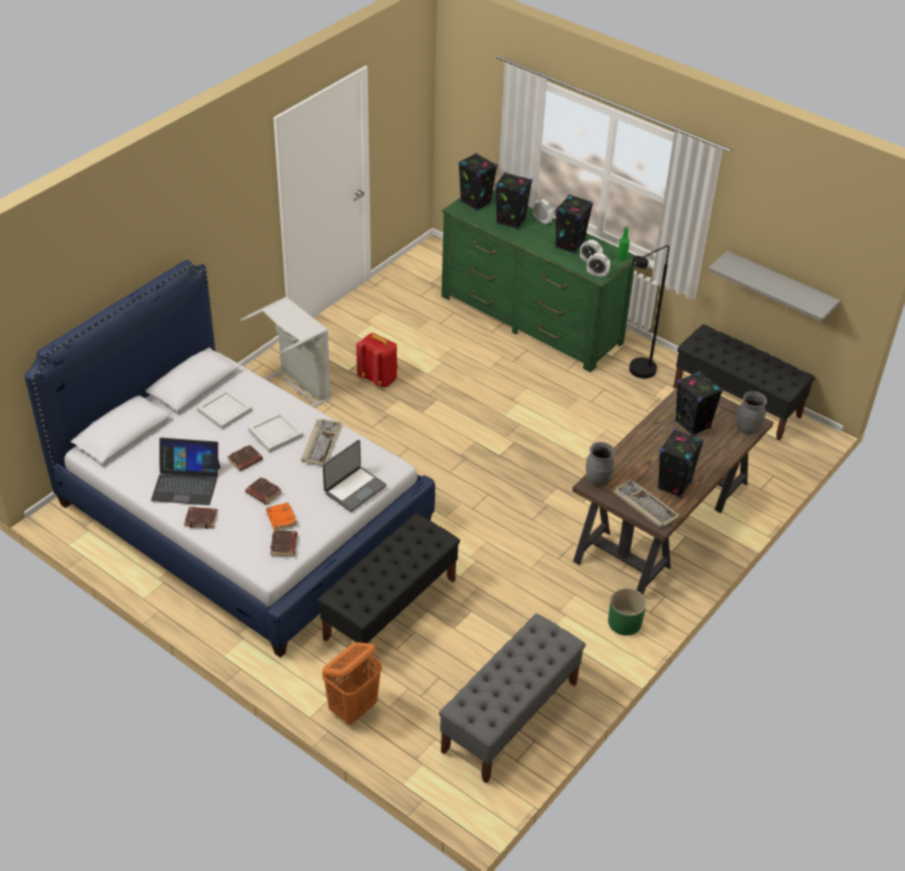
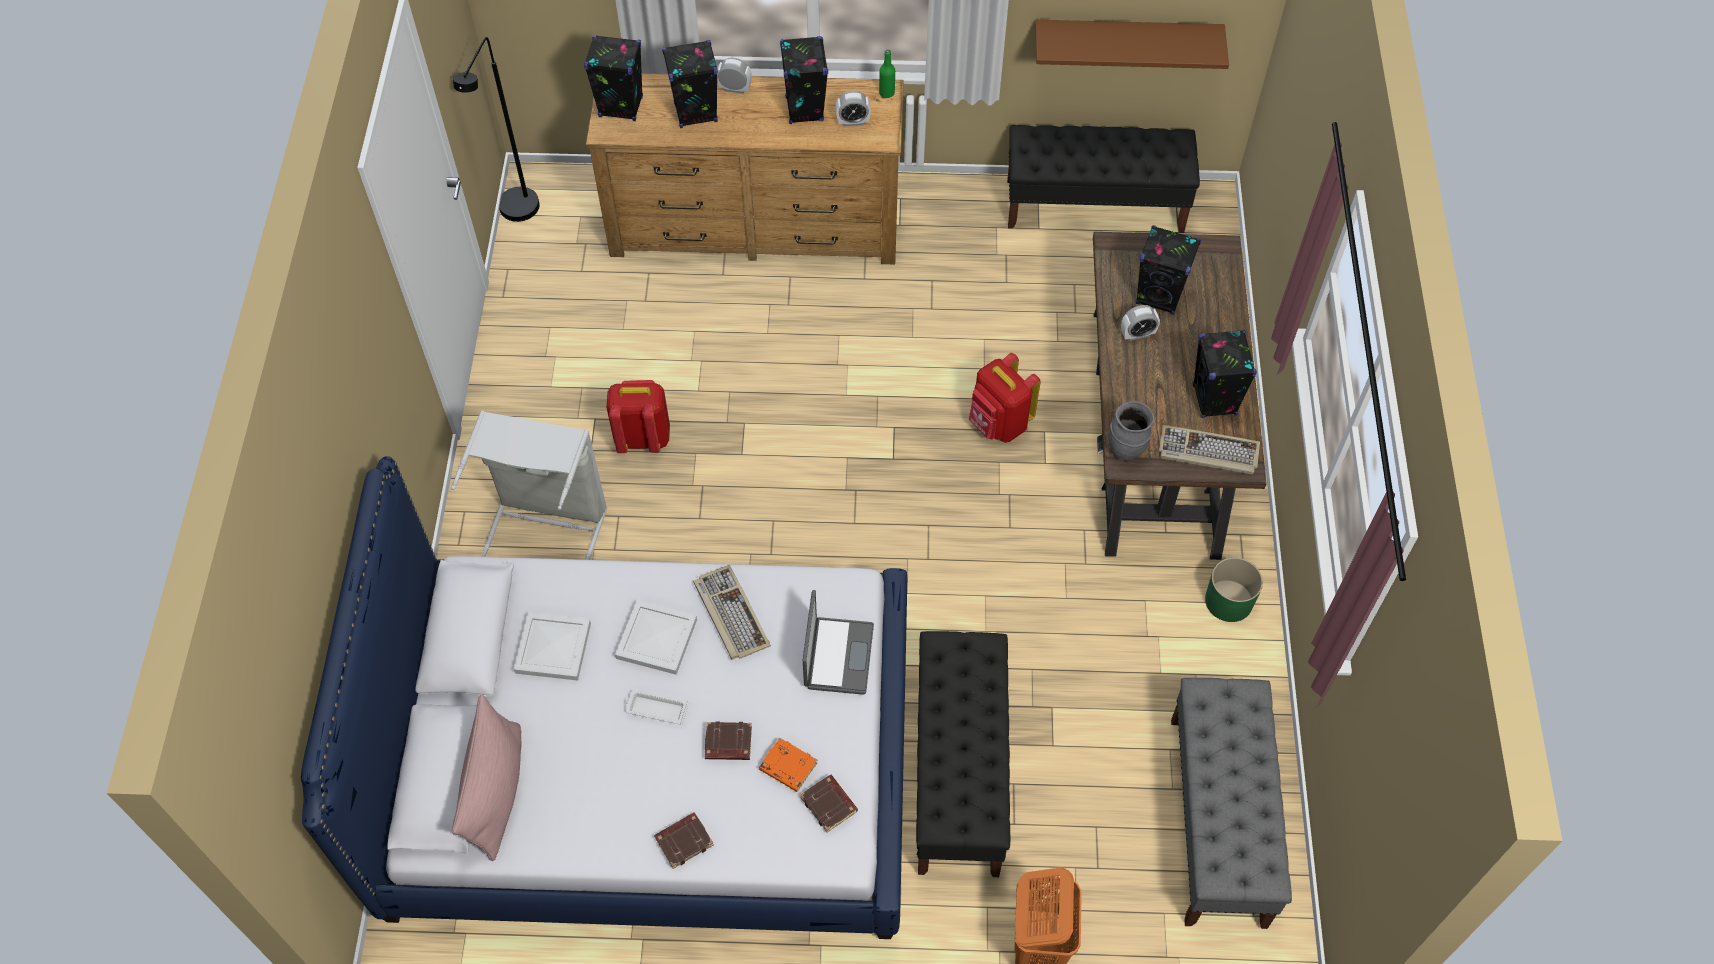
camera: 35 degrees left, 15 degrees up
laptop [151,438,220,505] -> none
brown book [227,445,263,471] -> white tray [625,690,689,725]
green dresser [441,191,636,372] -> brown dresser [586,73,903,264]
alarm clock [587,253,610,278] -> alarm clock moved to [1121,305,1160,341]
black floor lamp [629,245,669,379] -> black floor lamp moved to [453,37,539,222]
grey shelf [708,251,841,322] -> brown shelf [1035,20,1229,69]
grey vase [737,391,767,435] -> none
none -> pink pillow [452,694,522,861]
none -> red backpack [969,353,1041,443]

